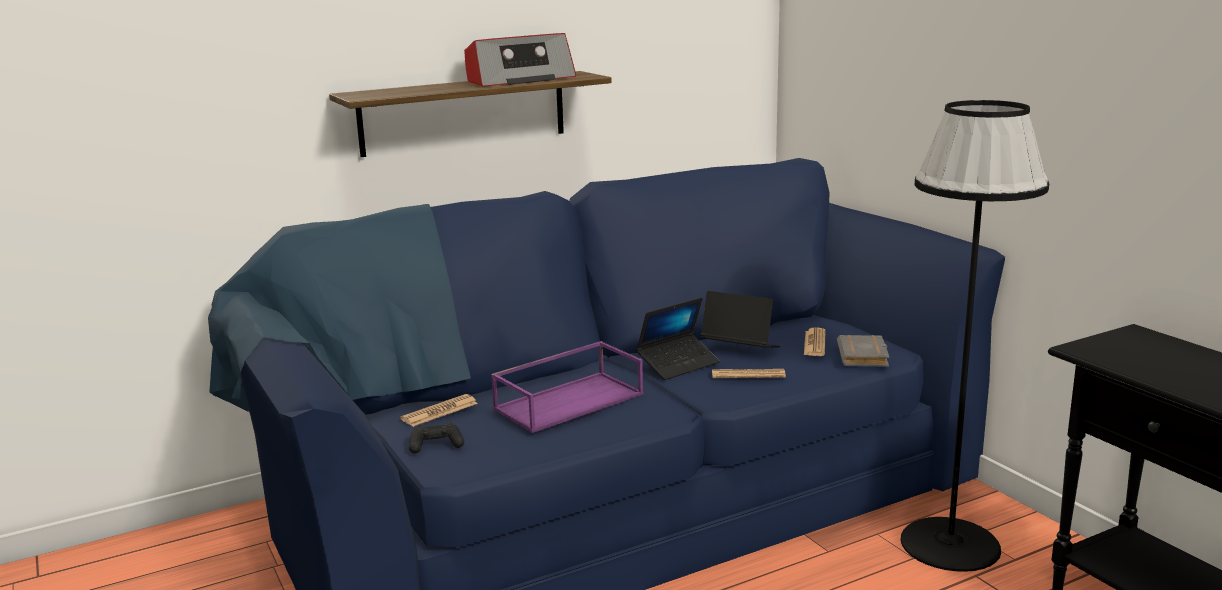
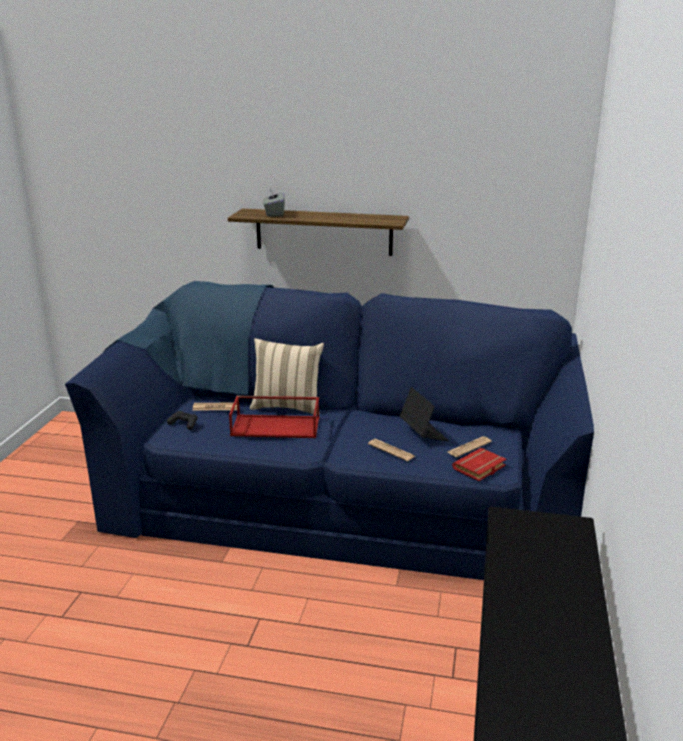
camera: 40 degrees right, 5 degrees up
radio [464,33,576,87] -> none
purple tray [491,341,643,433] -> red tray [229,395,320,438]
laptop [636,298,720,380] -> none
grey book [837,335,890,367] -> red book [452,448,506,481]
black floor lamp [900,100,1049,572] -> none
none -> beige pillow [250,338,324,415]
none -> grey tissue box [263,187,285,216]

